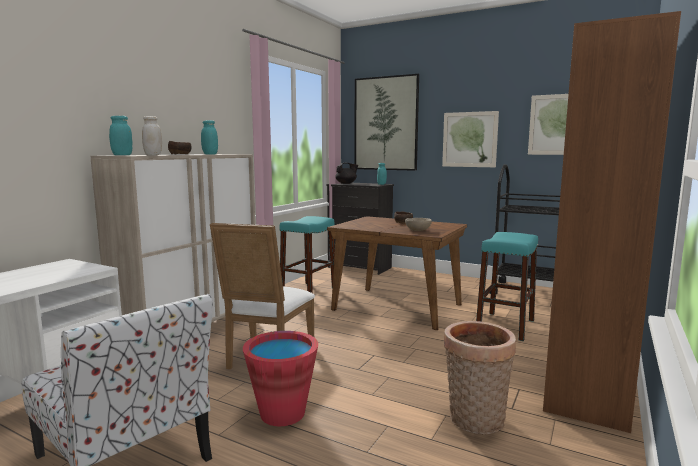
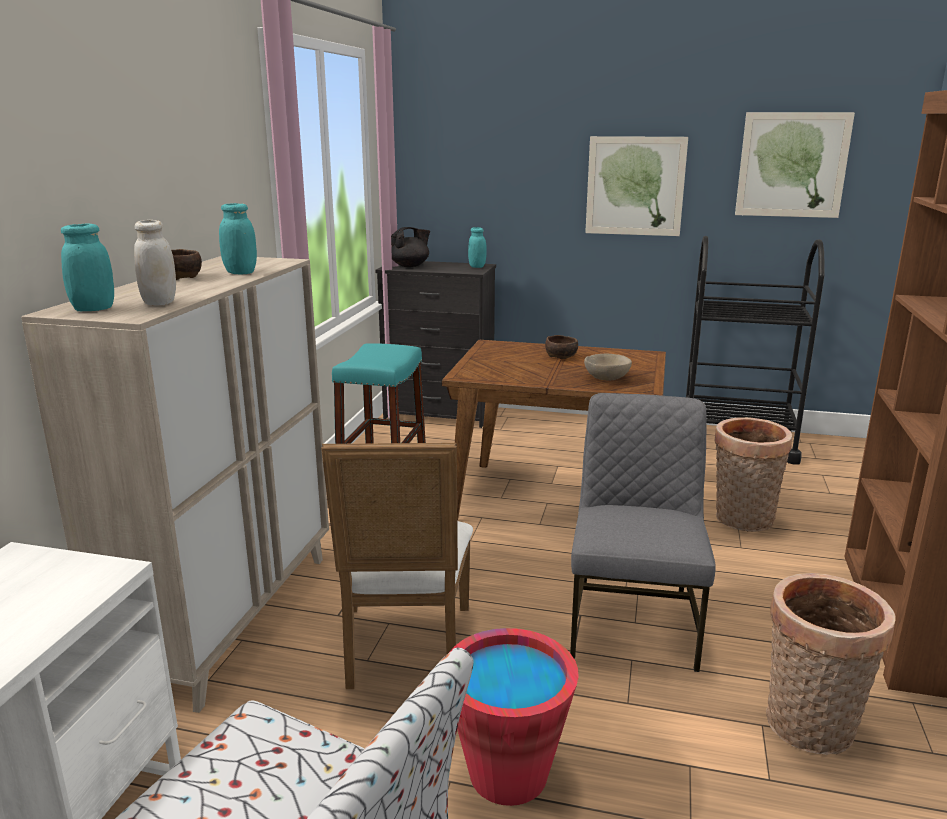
camera: 15 degrees left, 10 degrees up
picture [354,74,419,171] -> none
turquoise stool [476,232,538,341] -> basket [714,417,792,532]
none -> grey chair [570,393,716,672]

